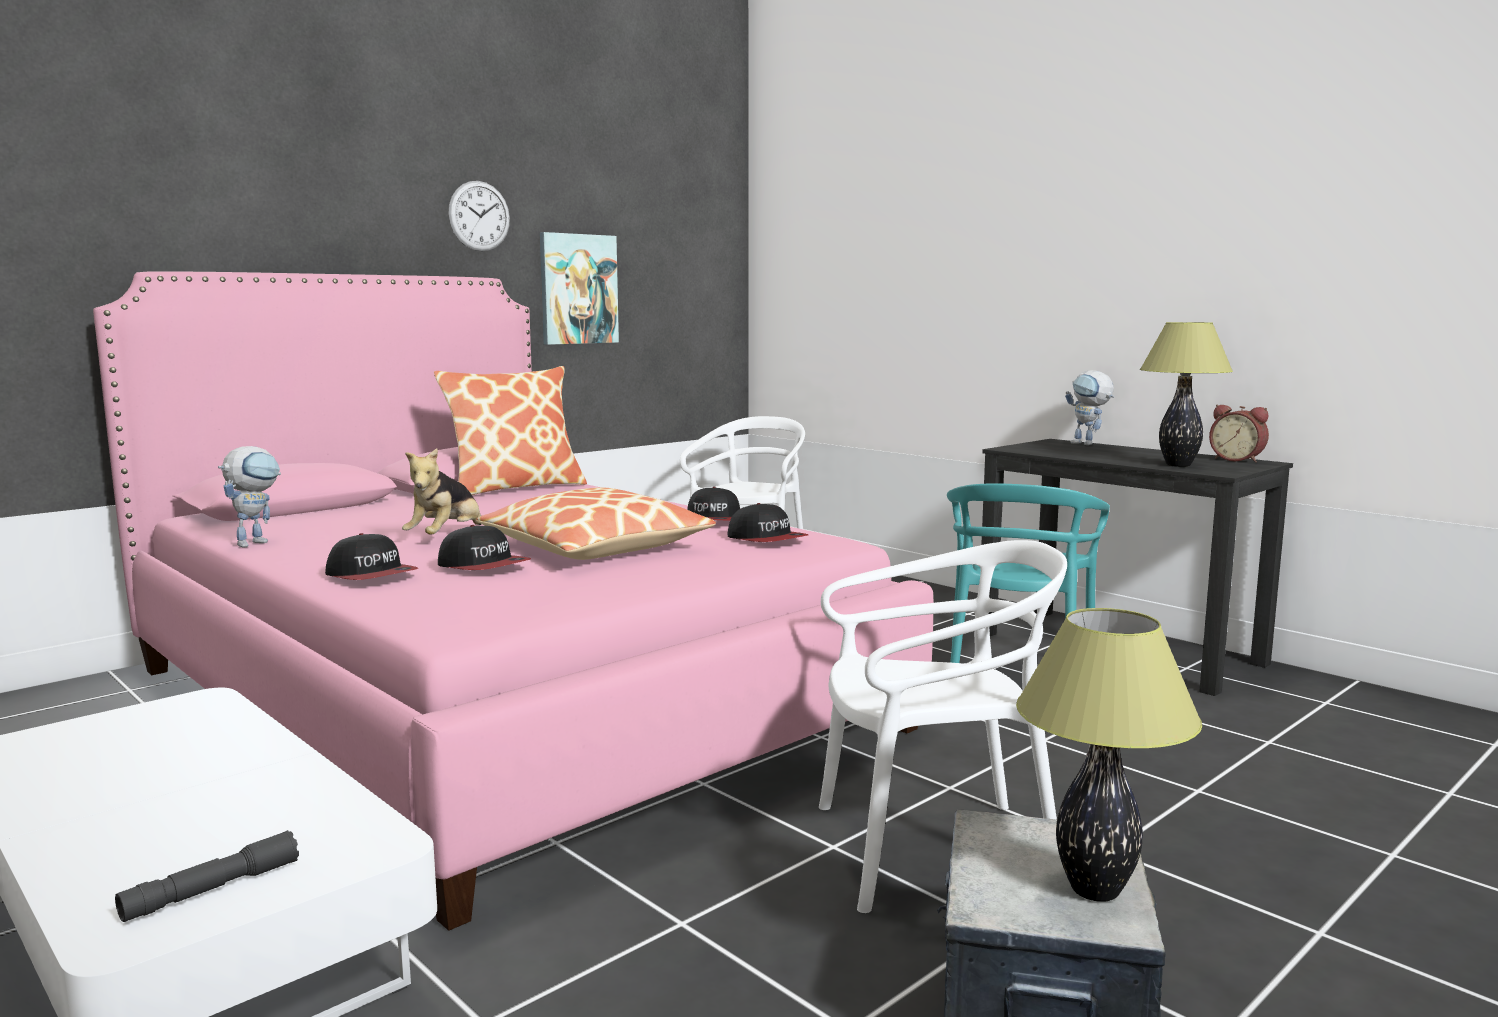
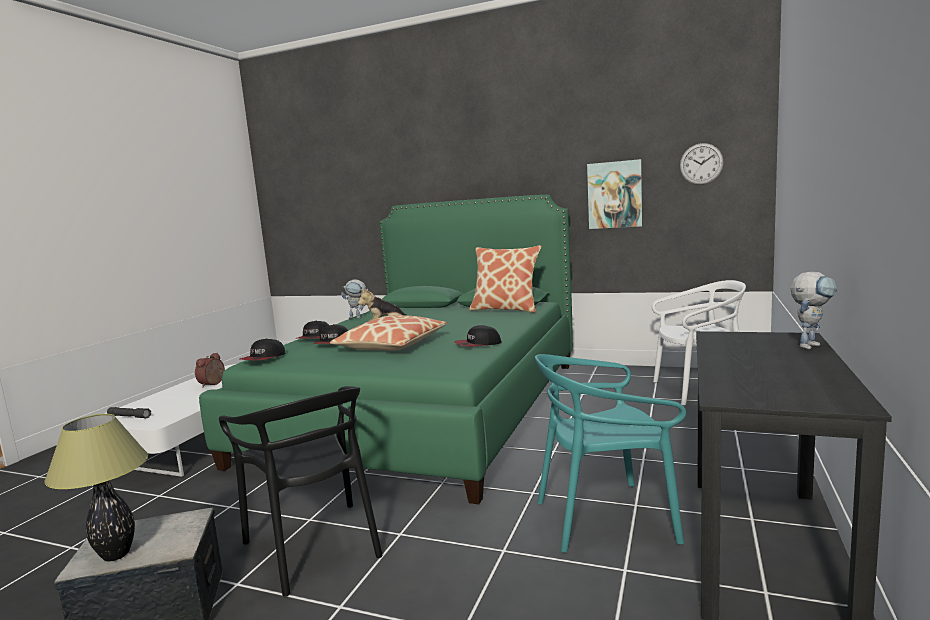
camera: 65 degrees right, 0 degrees up
pink bed [93,271,933,931] -> green bed [199,195,573,504]
wall clock [448,181,510,251] -> wall clock moved to [680,143,723,185]
cap [728,503,809,542] -> cap moved to [240,338,286,360]
white chair [819,540,1067,913] -> black chair [219,386,382,597]
toy robot [1065,370,1114,445] -> toy robot turned 150 degrees counterclockwise [791,272,837,349]
table lamp [1140,322,1233,467] -> none
alarm clock [1209,405,1269,463] -> alarm clock moved to [195,353,225,388]

